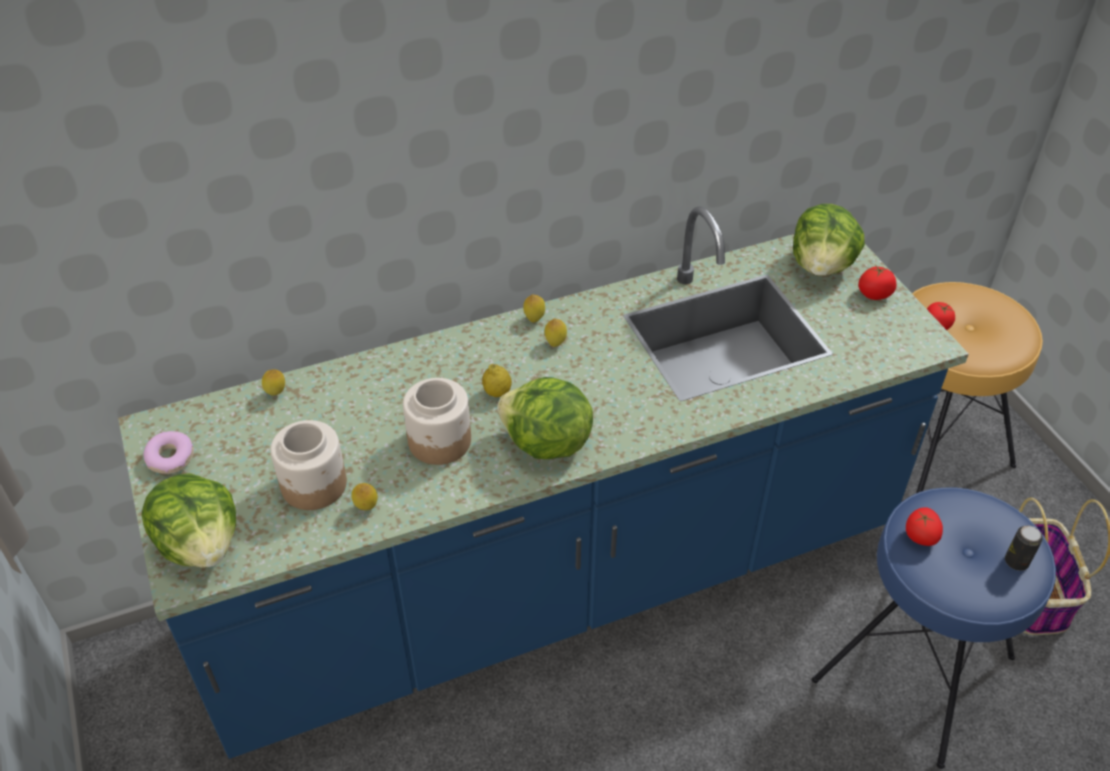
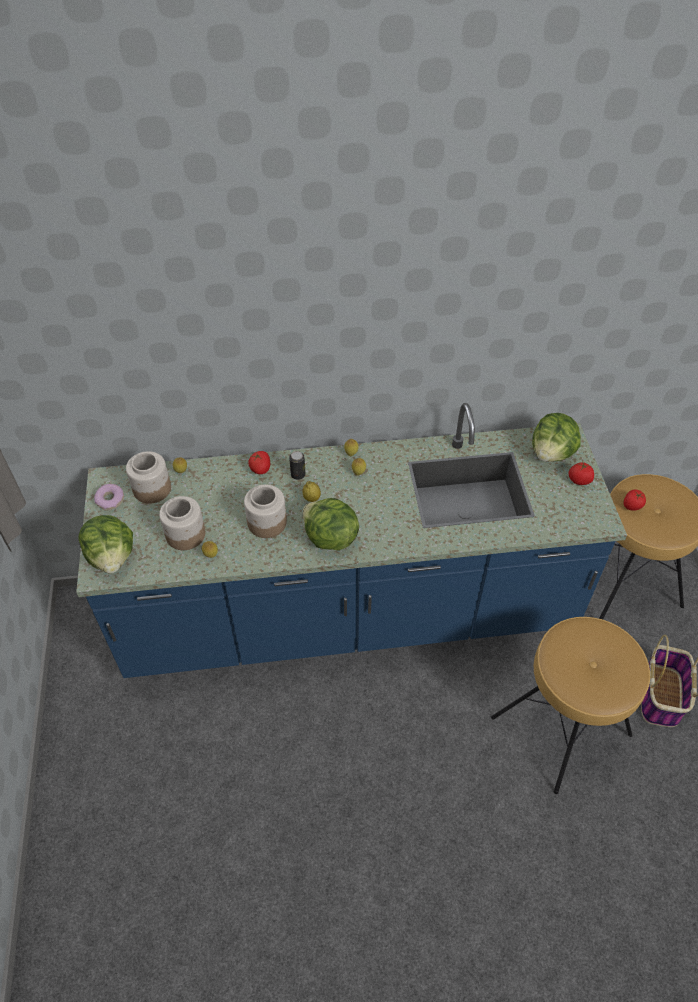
camera: 15 degrees right, 5 degrees up
blue stool [812,487,1056,769] -> brown stool [491,617,650,794]
tomato [906,507,943,546] -> tomato moved to [248,451,270,474]
can [1005,526,1043,571] -> can moved to [289,451,306,480]
none -> jar [126,451,171,504]

